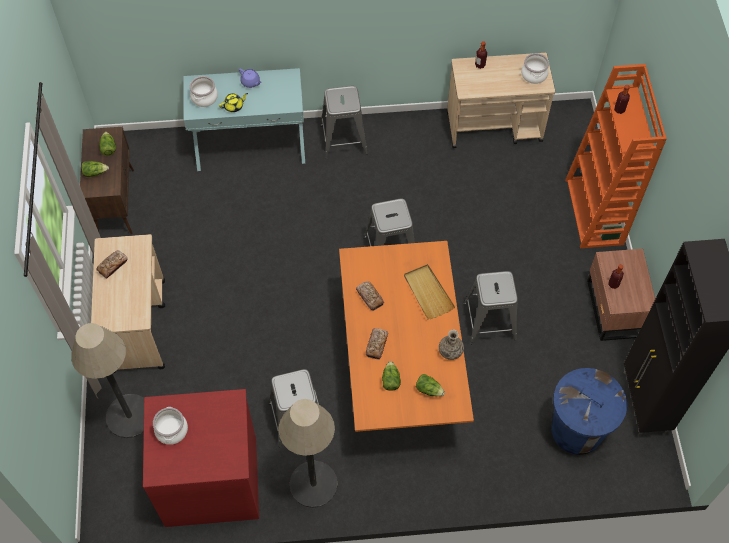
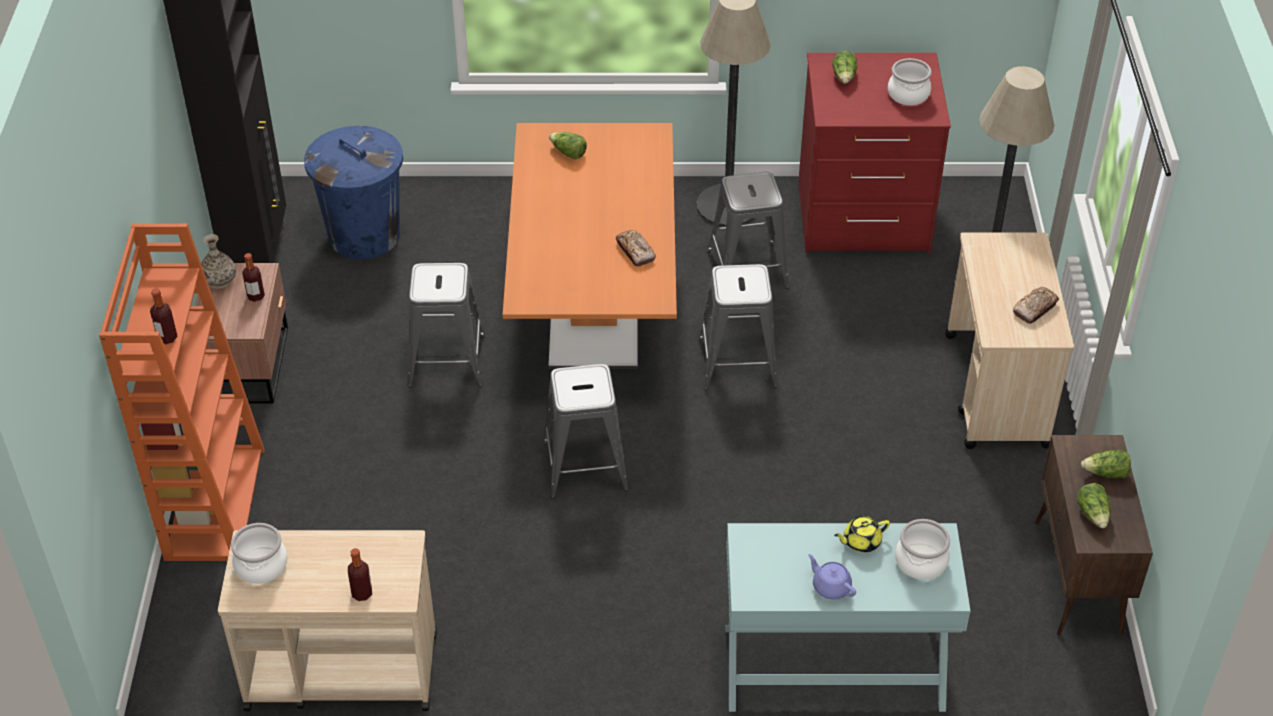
camera: 175 degrees left, 15 degrees down
grey stool [320,86,368,159] -> grey stool moved to [698,264,777,390]
bread [366,328,388,360] -> none
lettuce [382,361,401,391] -> lettuce moved to [832,51,857,84]
beige tray [404,264,455,319] -> none
vase [439,330,464,360] -> vase moved to [201,234,236,289]

